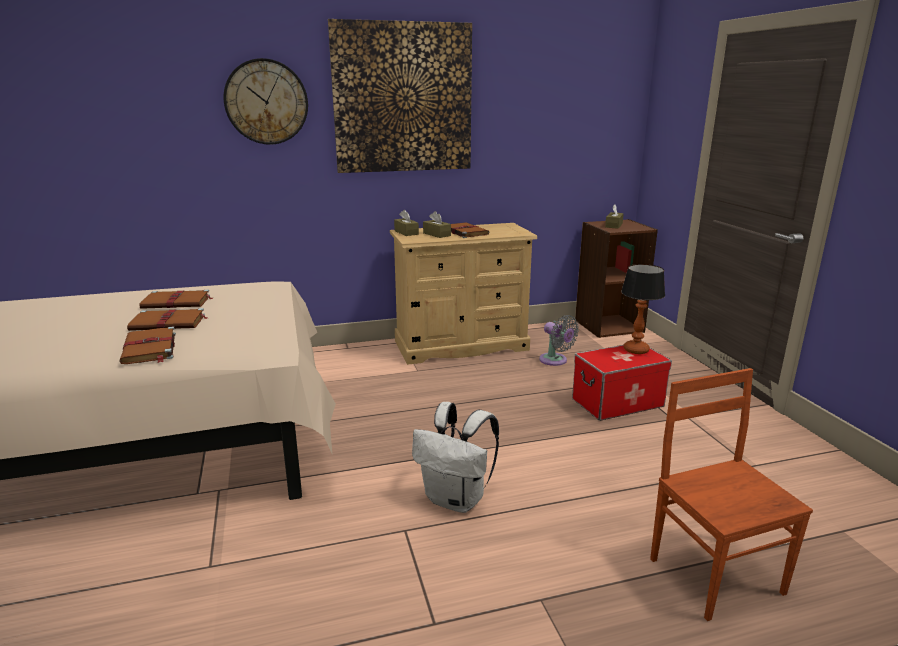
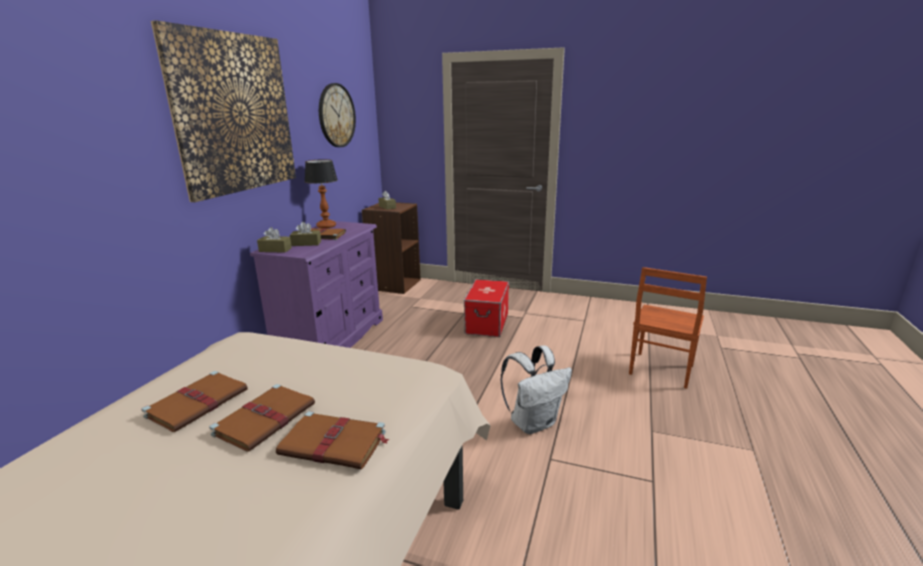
camera: 55 degrees left, 0 degrees up
wall clock [224,58,308,145] -> wall clock moved to [319,83,356,147]
beige dresser [390,223,537,365] -> purple dresser [250,221,383,348]
grey fan [539,315,579,366] -> none
table lamp [621,264,665,354] -> table lamp moved to [305,159,338,229]
brown chair [650,368,813,621] -> brown chair turned 75 degrees counterclockwise [629,267,707,389]

